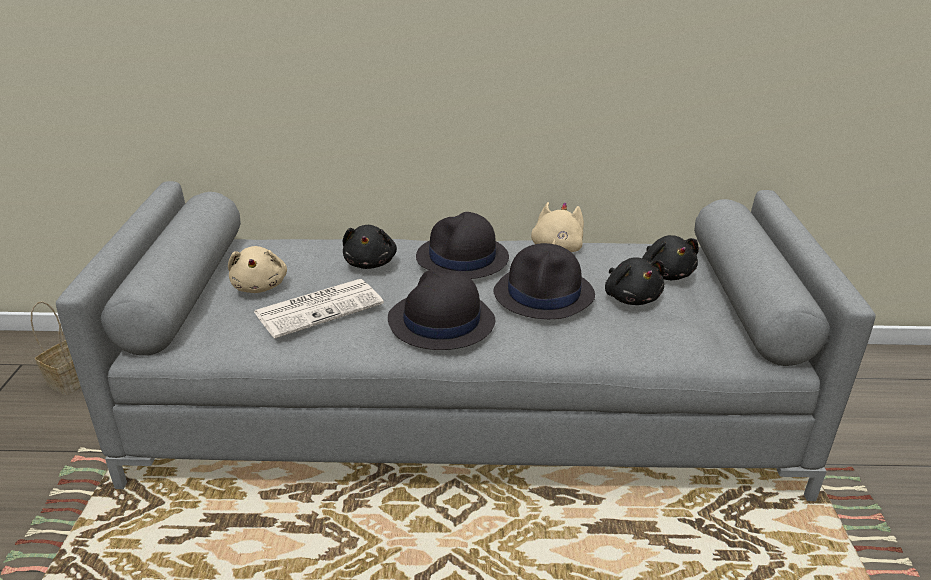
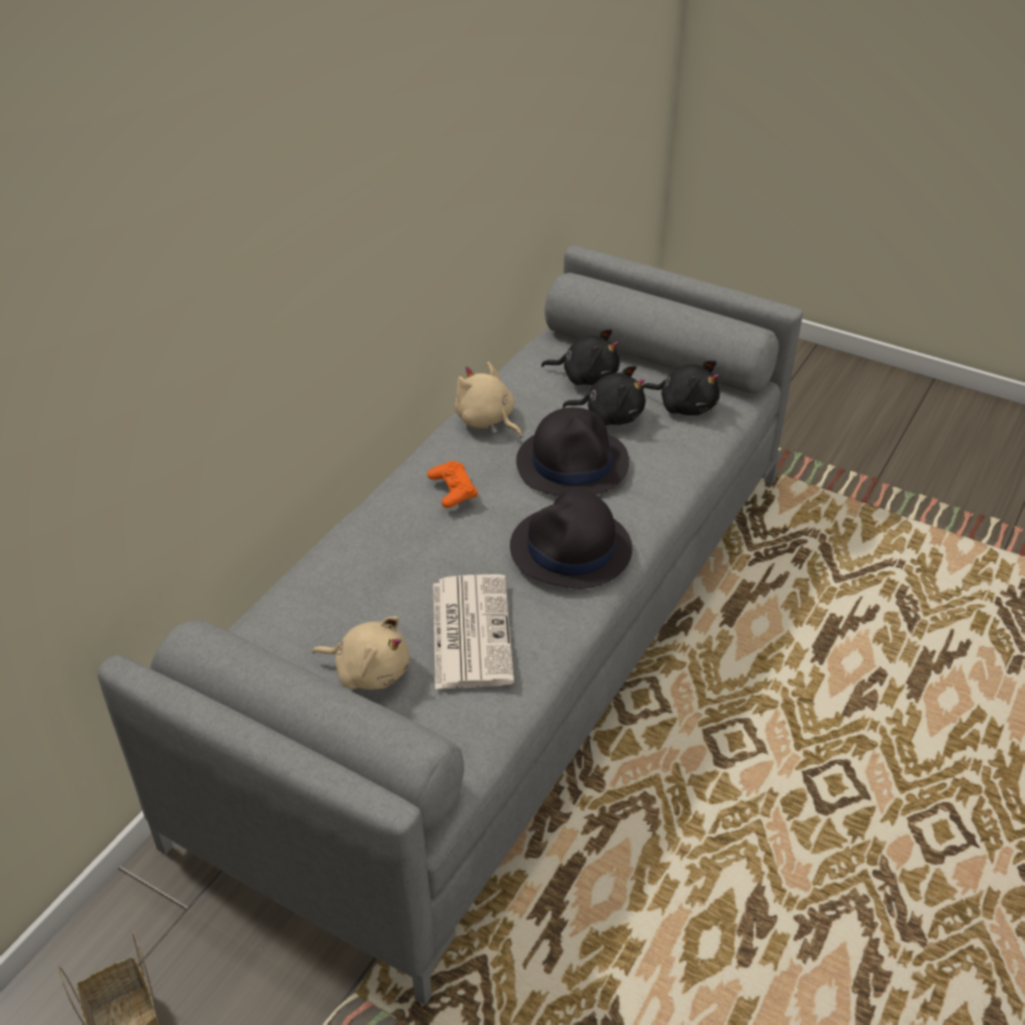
camera: 60 degrees left, 10 degrees up
black plush toy [343,225,397,269] -> black plush toy moved to [642,360,720,415]
black hat [416,212,509,279] -> orange game controller [427,461,478,508]

